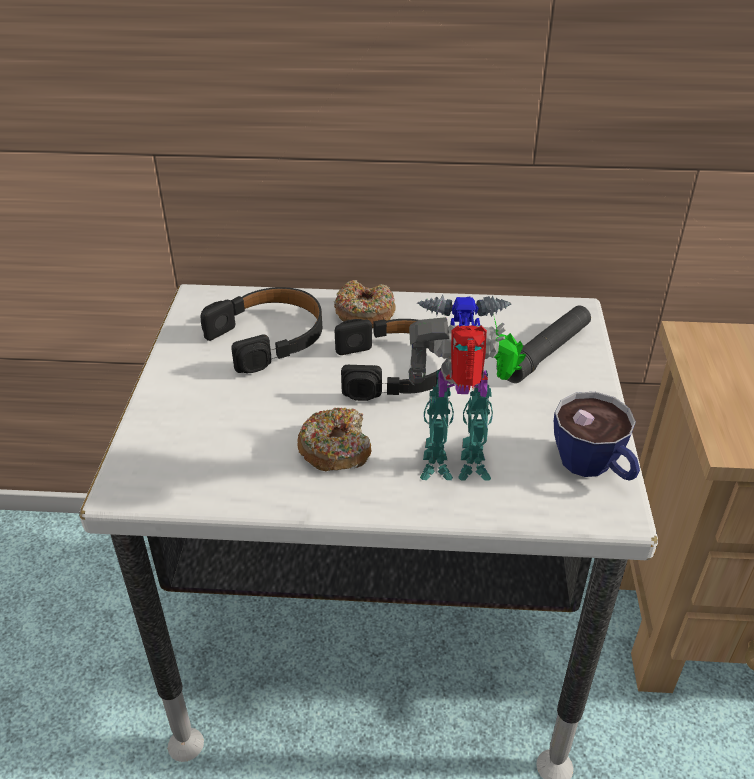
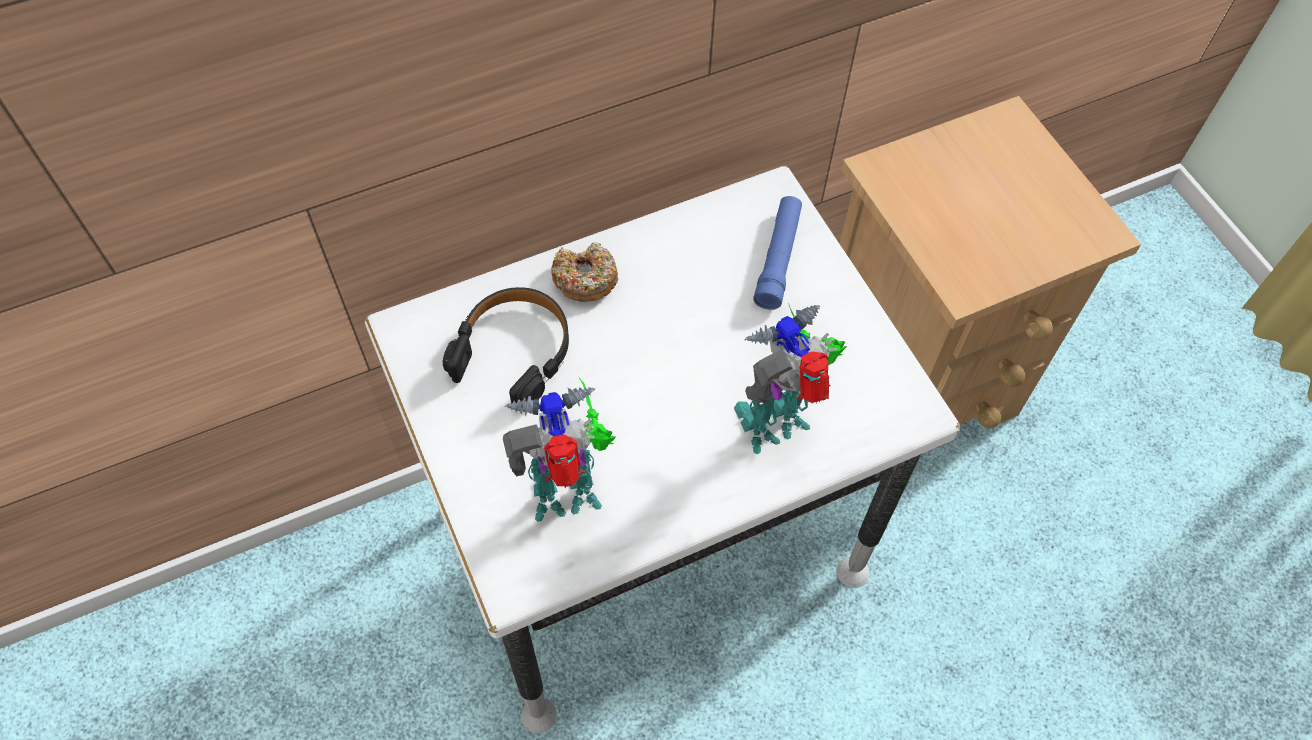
camera: 30 degrees left, 20 degrees up
donut [297,408,372,472] -> none
black headphones [335,319,450,401] -> none
black flashlight [507,305,591,383] -> blue flashlight [754,196,802,310]
cup [554,392,640,481] -> none
none -> toy robot [503,378,616,522]

